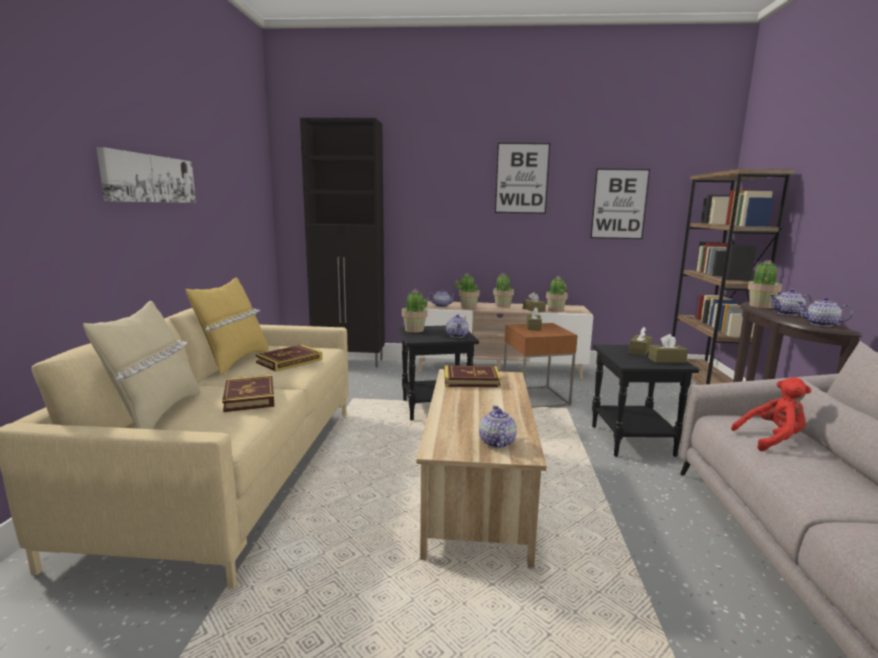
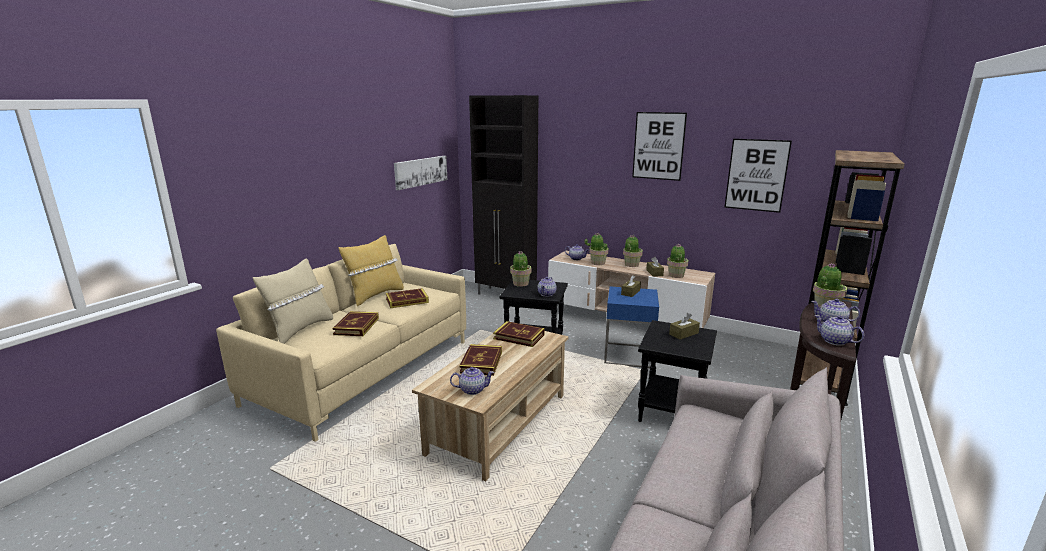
camera: 25 degrees right, 5 degrees up
picture [97,147,196,203] -> picture moved to [394,156,447,190]
teapot [479,405,517,448] -> teapot turned 60 degrees clockwise [450,367,494,395]
brown side table [504,323,578,408] -> blue side table [604,287,659,368]
brown tissue box [648,334,688,363] -> none
red plush toy [731,377,811,451] -> none
none -> book [459,344,502,376]

